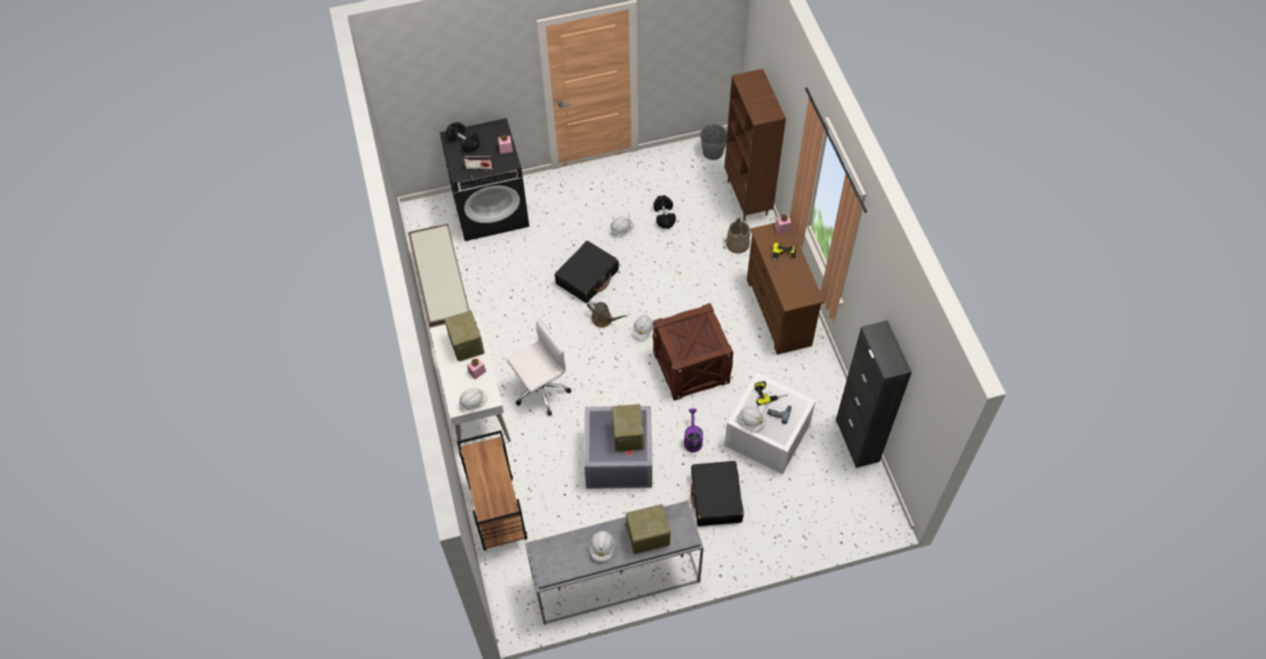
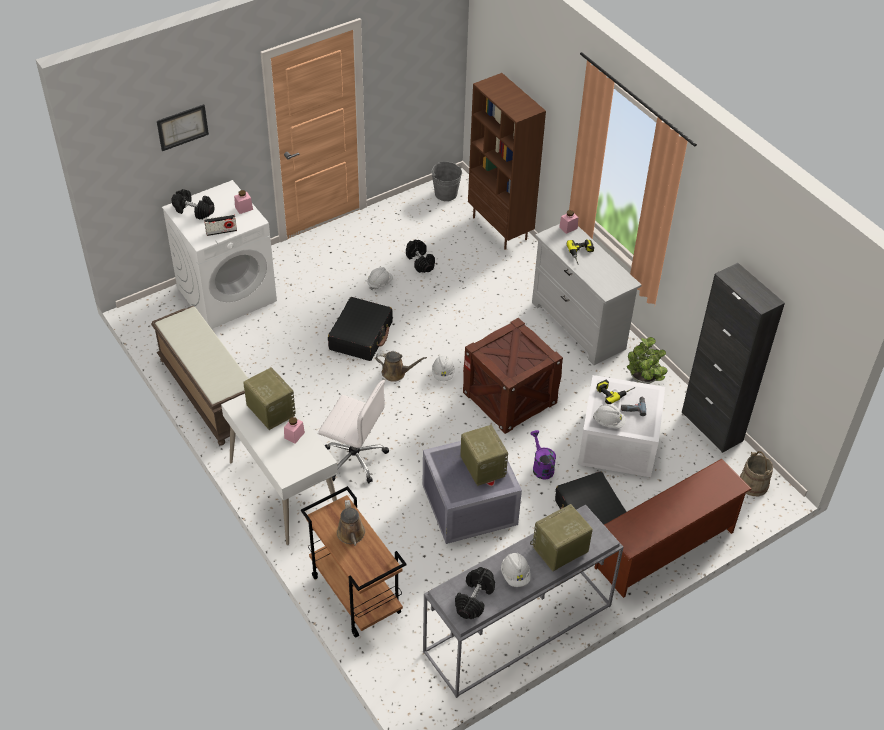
camera: 20 degrees left, 10 degrees down
black washing machine [440,118,529,241] -> white washing machine [162,180,277,329]
white hard hat [459,388,487,411] -> none
white office chair [507,319,571,416] -> white office chair turned 75 degrees clockwise [318,380,389,483]
beige bucket [726,218,750,254] -> beige bucket moved to [740,451,773,496]
brown dresser [747,223,824,355] -> white dresser [532,224,641,365]
none -> picture [157,104,209,151]
none -> brown watering can [337,500,365,546]
none -> black dumbbell [455,567,495,619]
none -> brown shoe rack [594,459,752,598]
none -> potted plant [627,337,668,384]

